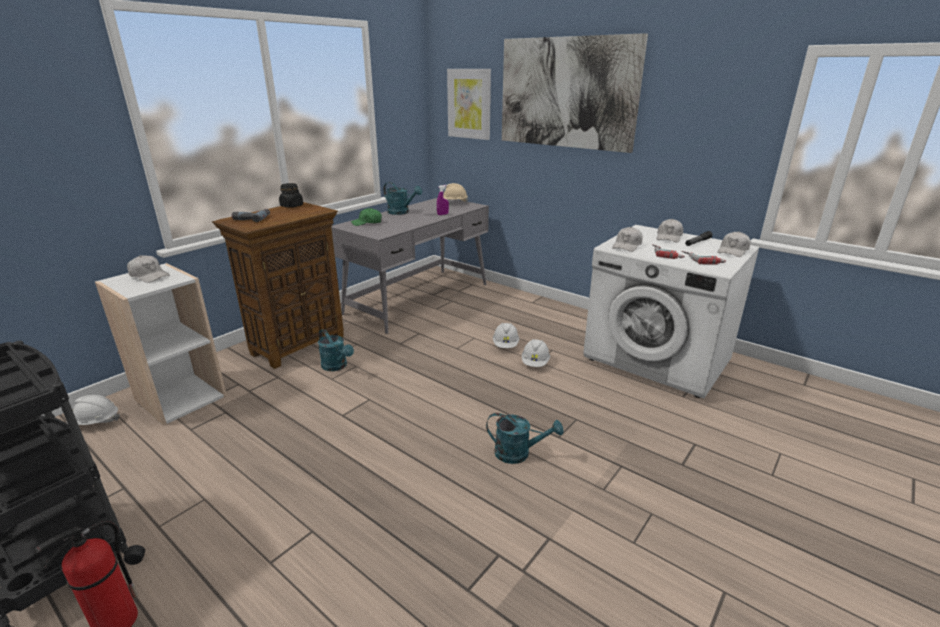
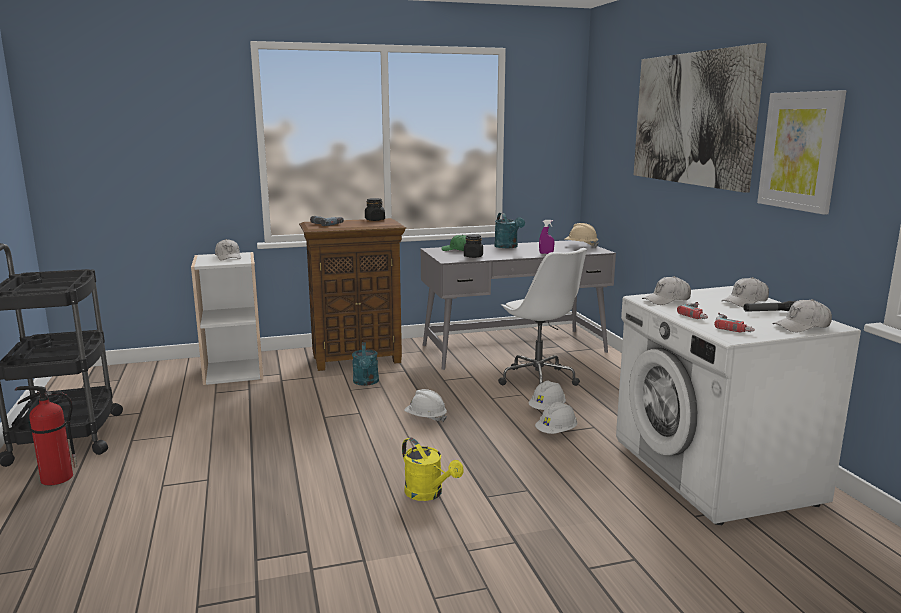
camera: 35 degrees right, 10 degrees down
white hard hat [66,395,120,425] -> white hard hat moved to [404,389,447,422]
picture [447,69,491,140] -> picture moved to [757,90,846,215]
turquoise watering can [486,413,563,464] -> yellow watering can [402,437,464,501]
none -> black jar [464,234,483,258]
none -> white office chair [498,248,587,386]

